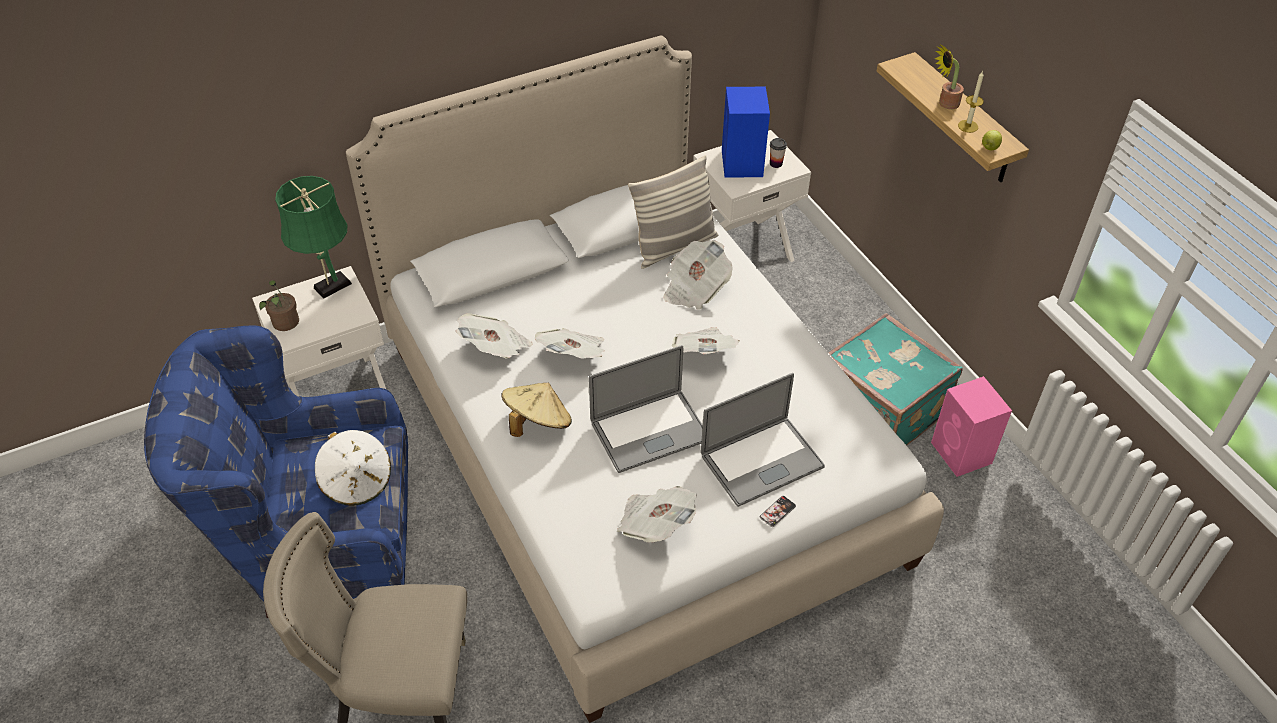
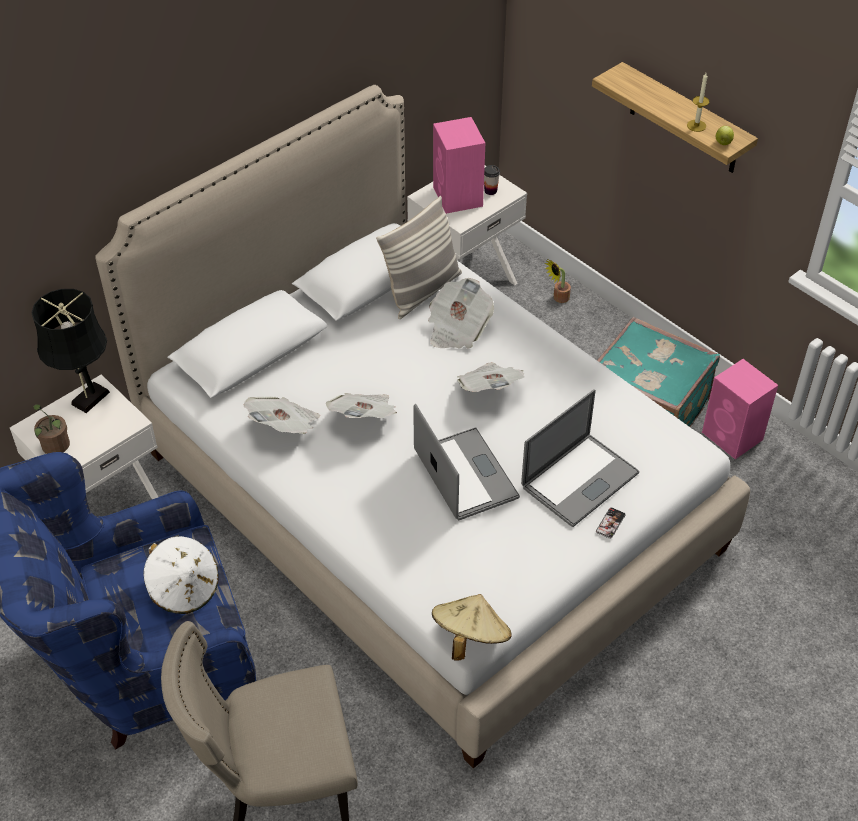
camera: 15 degrees left, 0 degrees up
green table lamp [275,176,352,299] -> black table lamp [31,289,110,413]
beige hat [501,383,572,437] -> beige hat moved to [432,594,511,661]
laptop [589,345,703,473] -> laptop turned 75 degrees counterclockwise [413,404,520,520]
newspaper [617,486,697,542] -> none
blue speaker [722,87,770,178] -> pink speaker [433,117,485,214]
potted plant [935,44,964,110] -> potted plant moved to [544,259,571,303]

